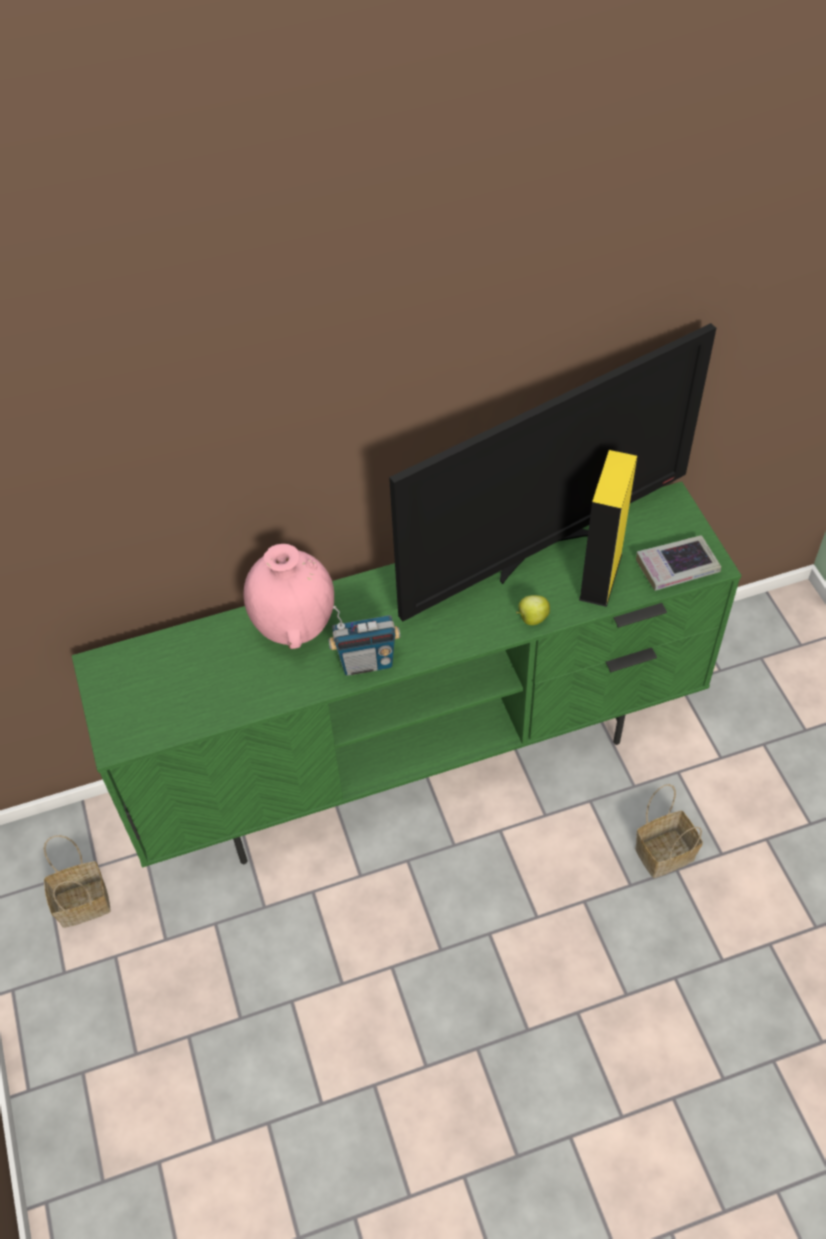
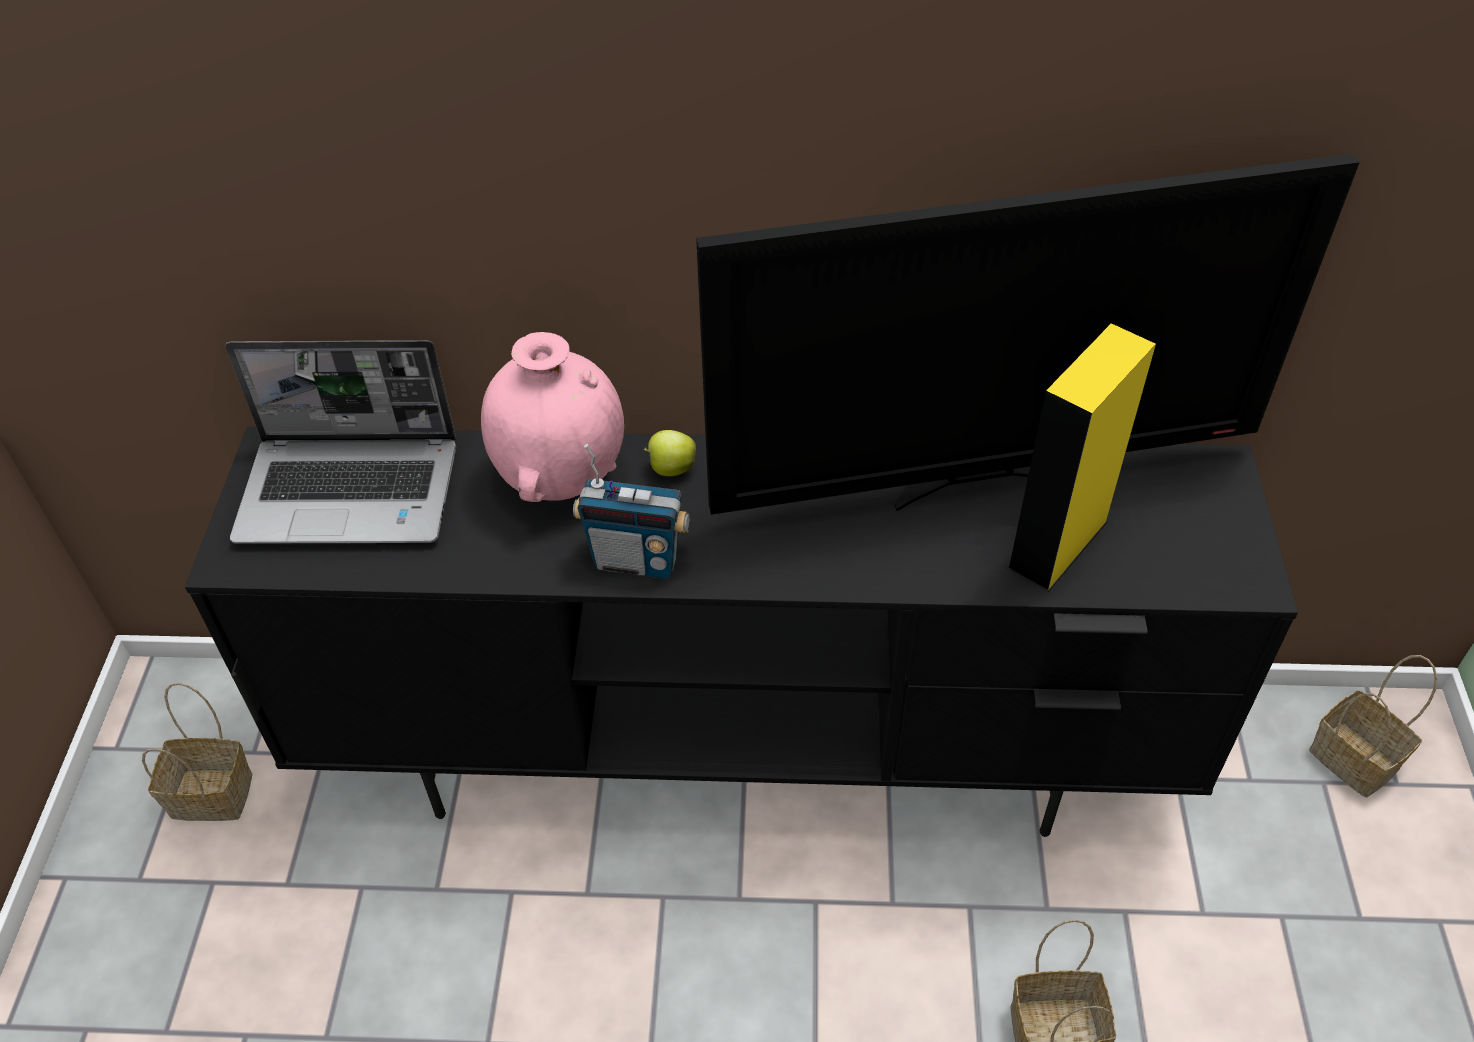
camera: 20 degrees right, 5 degrees down
green tv stand [72,481,741,867] -> black tv stand [185,427,1298,837]
apple [516,595,550,625] -> apple moved to [644,430,696,476]
book [636,535,721,591] -> none
none -> laptop [226,340,456,544]
none -> basket [1309,655,1437,797]

